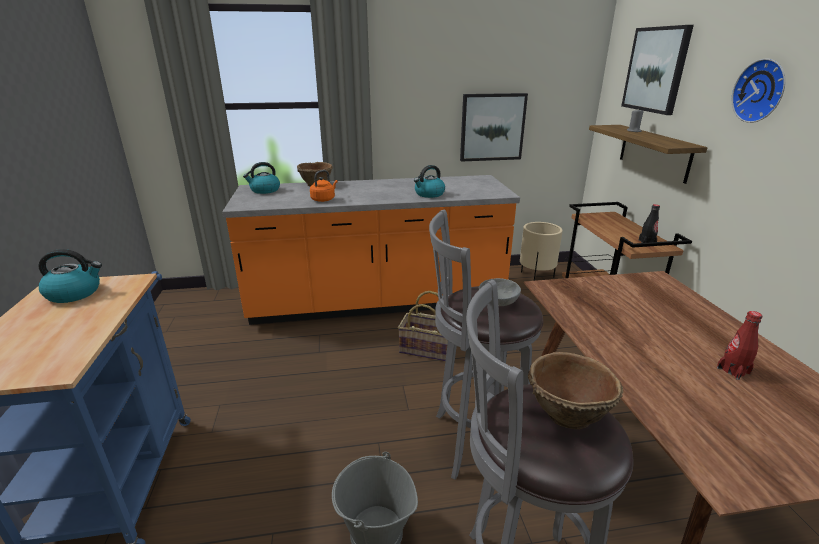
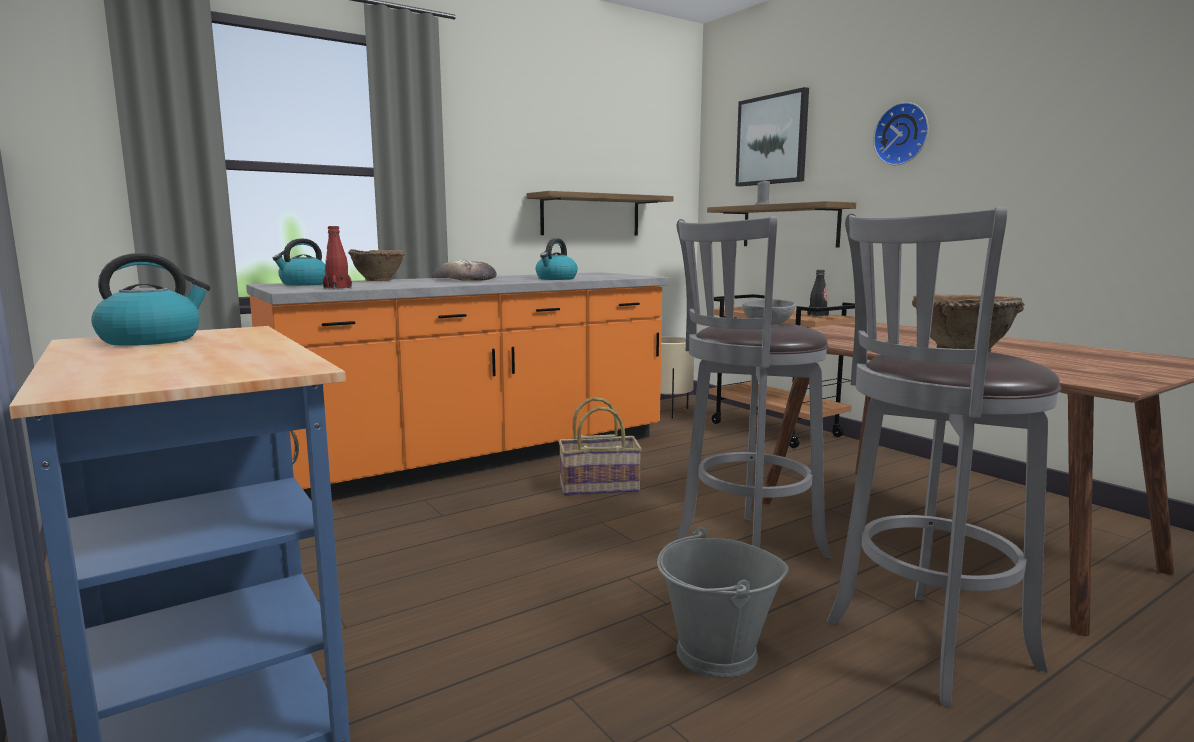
camera: 25 degrees left, 15 degrees down
orange kettle [310,170,338,202] -> none
picture [460,93,528,161] -> shelf [527,191,673,236]
red bottle [717,311,762,380] -> red bottle moved to [323,226,352,289]
none -> bread [432,259,497,281]

